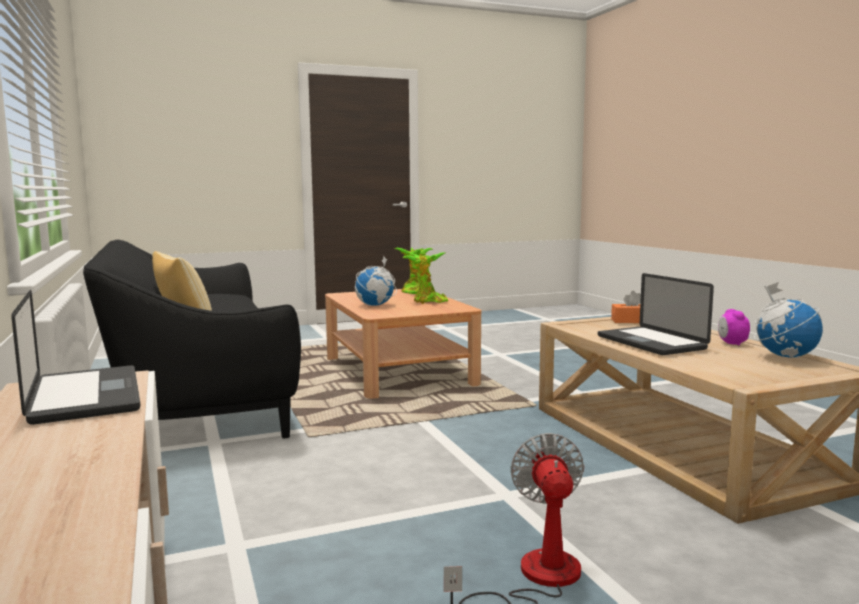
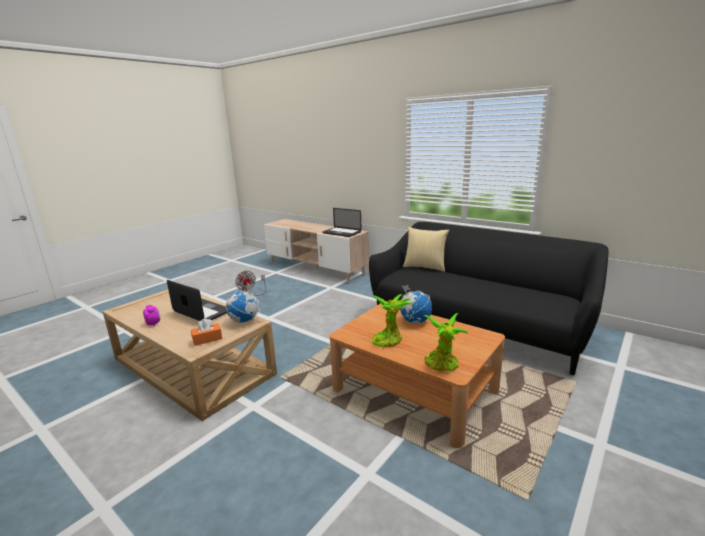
camera: 150 degrees right, 10 degrees up
globe [754,282,823,358] -> globe moved to [226,282,260,323]

